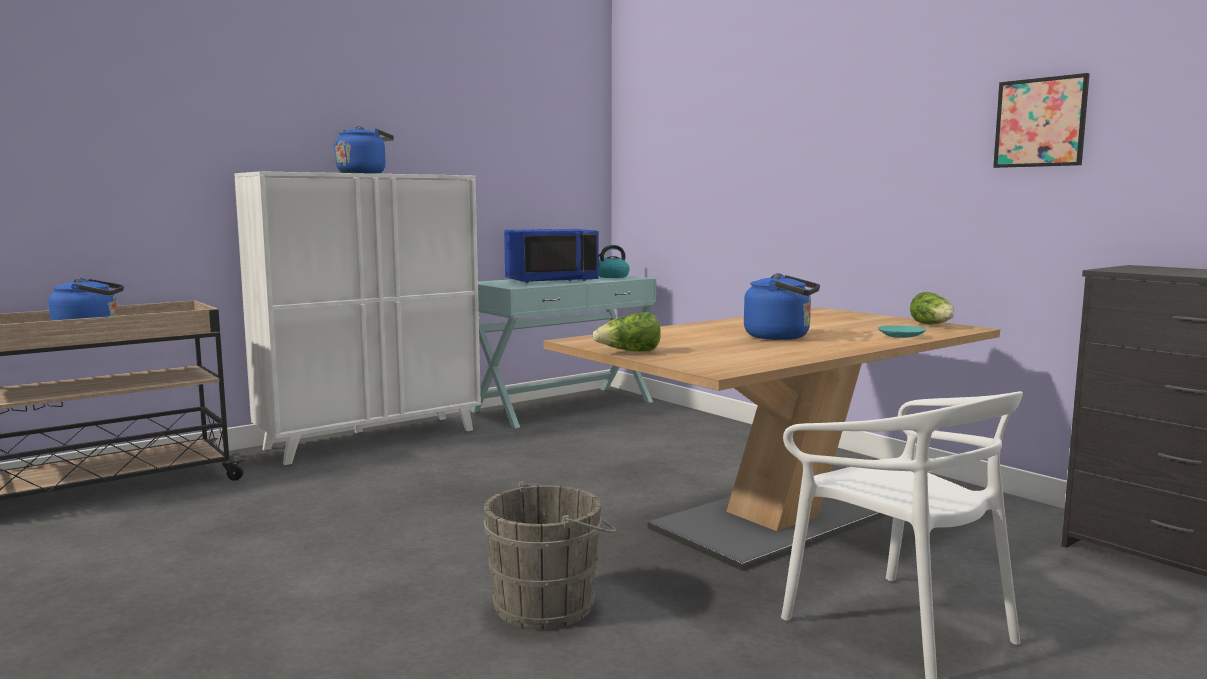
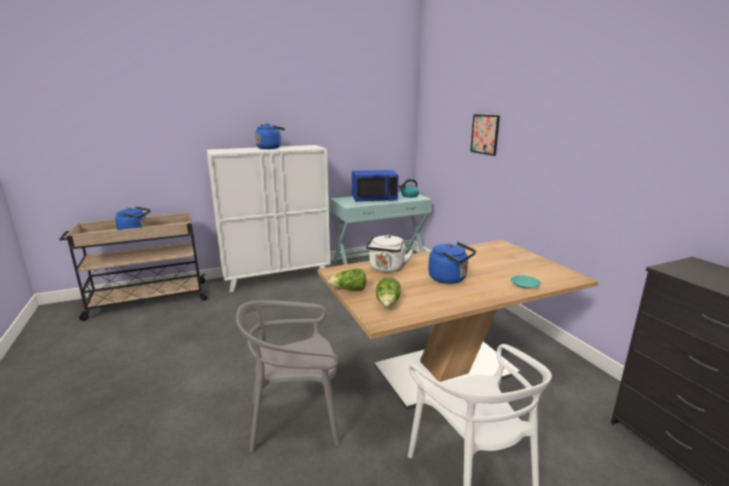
camera: 15 degrees right, 10 degrees up
grey bucket [483,481,616,629] -> grey chair [236,300,341,452]
lettuce [910,292,954,324] -> lettuce moved to [376,277,401,307]
picture [993,73,1090,168] -> picture moved to [470,114,500,156]
none -> white kettle [366,235,414,273]

